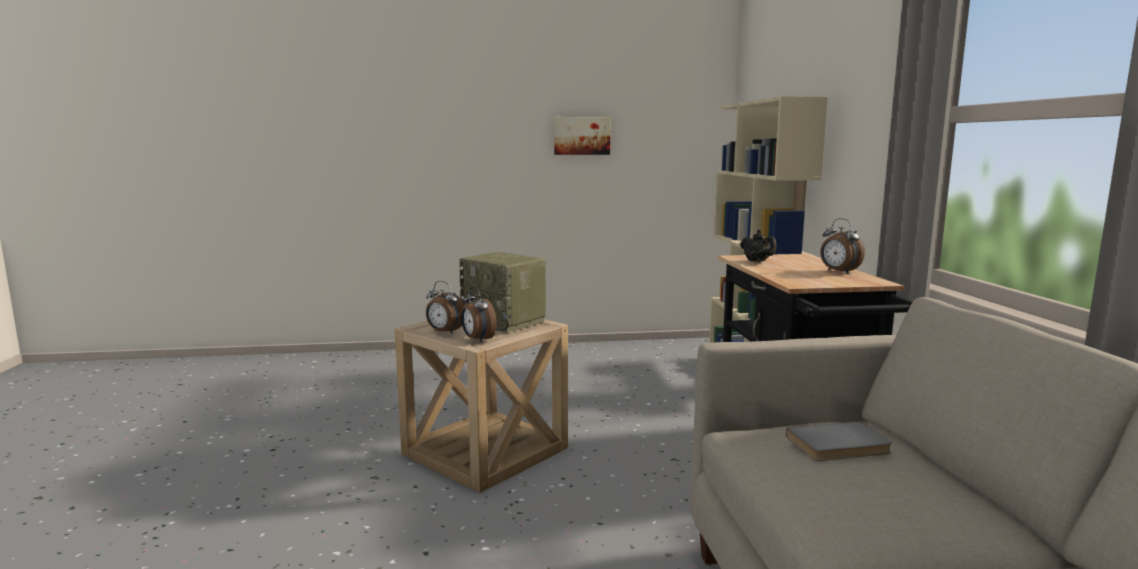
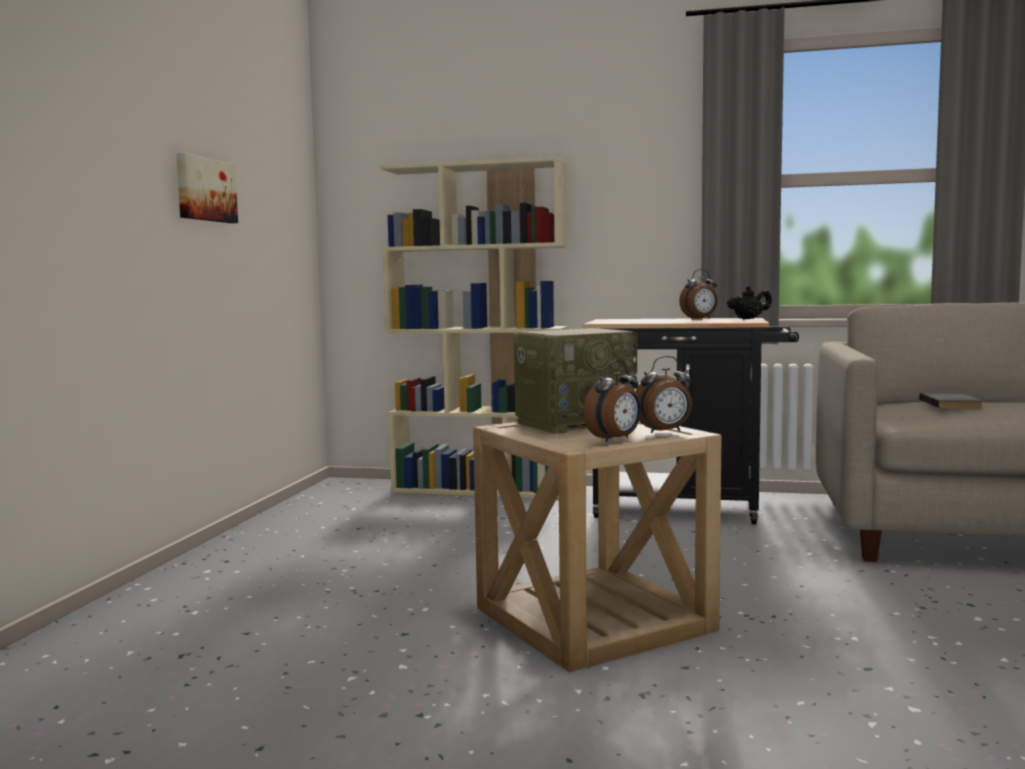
camera: 70 degrees left, 5 degrees down
black teapot [740,230,776,262] -> black teapot moved to [727,286,772,320]

